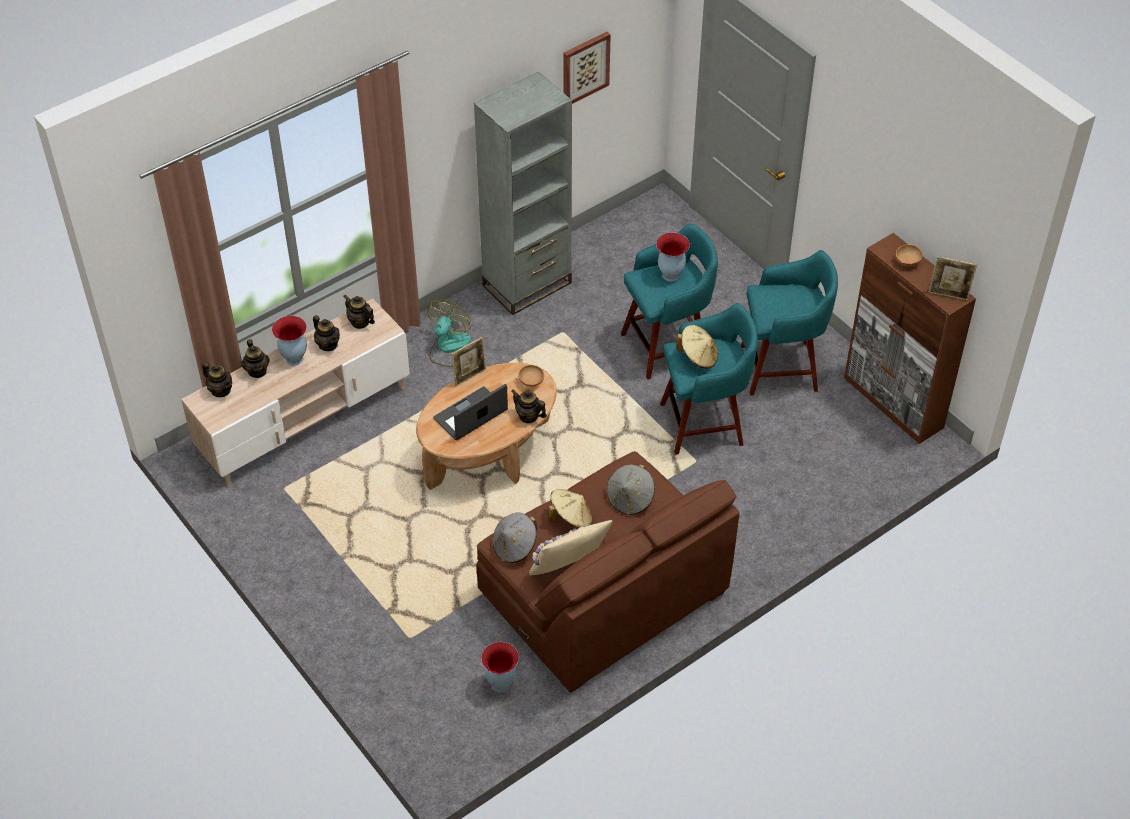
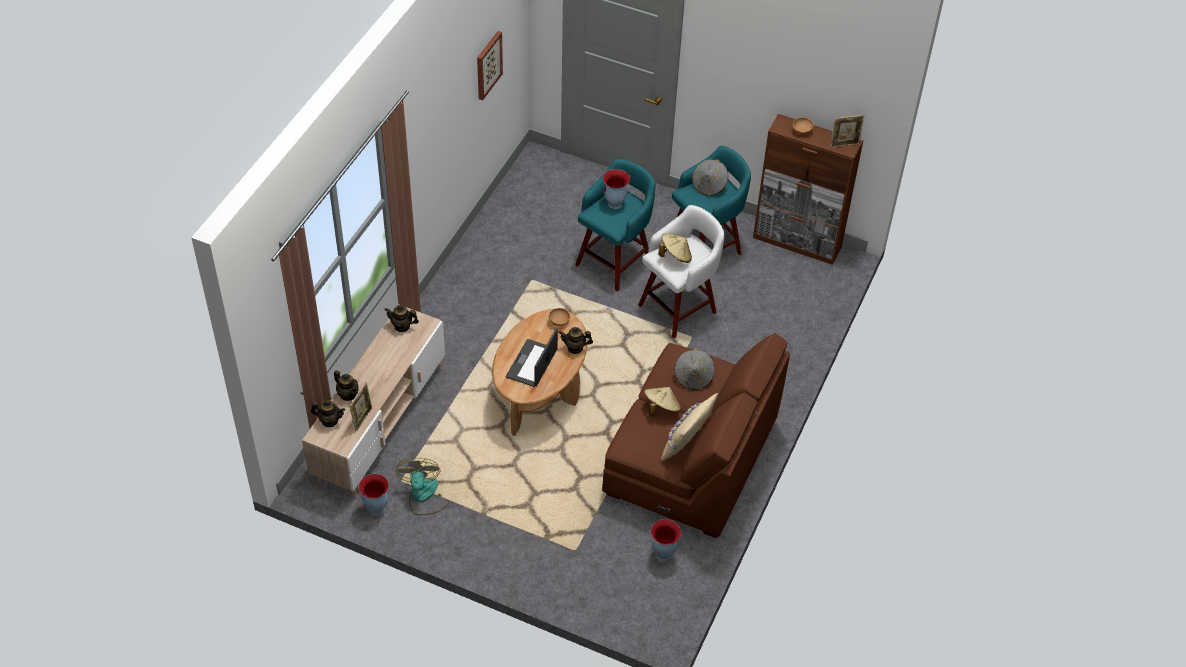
camera: 30 degrees left, 0 degrees up
vase [272,316,307,365] -> vase moved to [359,474,389,515]
teapot [313,315,340,351] -> none
fan [427,299,471,367] -> fan moved to [396,458,449,516]
picture frame [451,337,486,386] -> picture frame moved to [349,382,372,432]
grey bookcase [474,72,572,315] -> none
grey hat [493,513,537,563] -> grey hat moved to [692,159,728,196]
turquoise stool [660,303,758,455] -> white stool [638,205,725,338]

